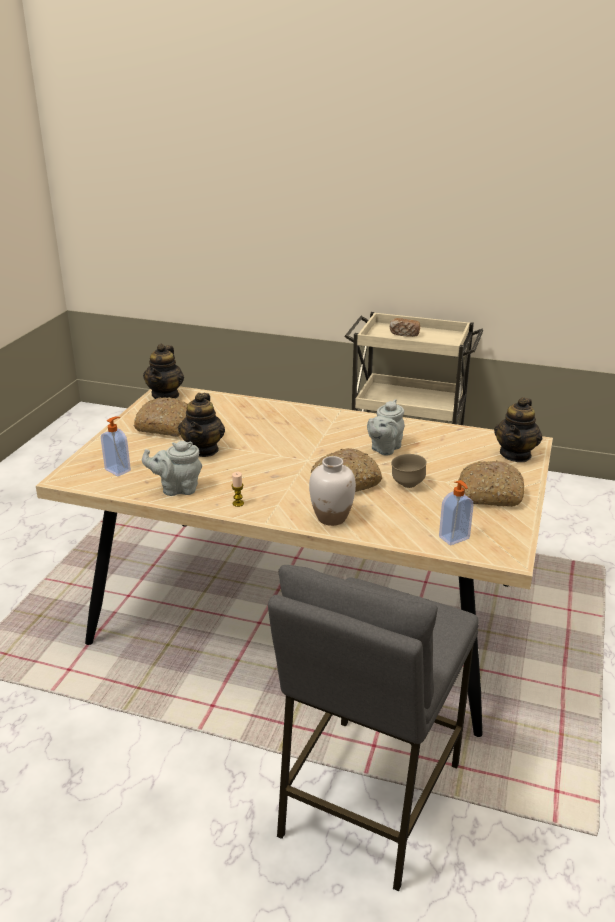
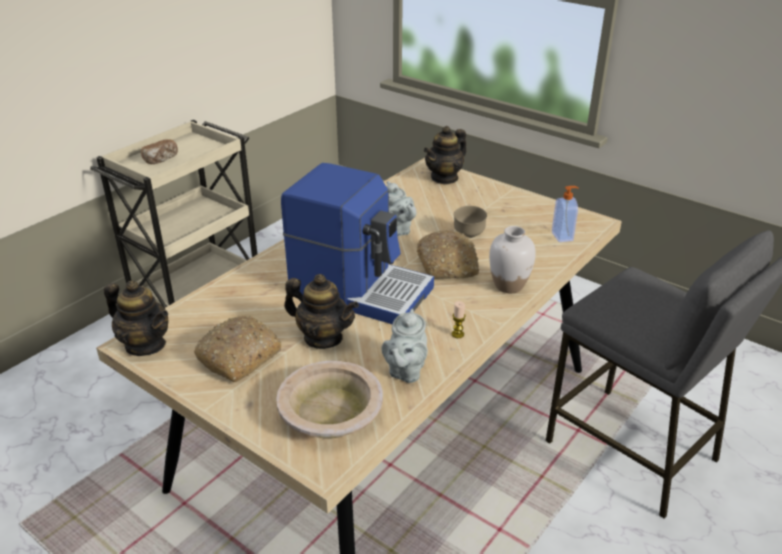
camera: 70 degrees left, 5 degrees up
soap dispenser [101,417,131,476] -> beige bowl [276,361,383,438]
bread [457,460,524,507] -> none
teapot [494,397,542,462] -> teapot turned 90 degrees clockwise [424,126,466,185]
none -> coffee machine [281,163,434,324]

